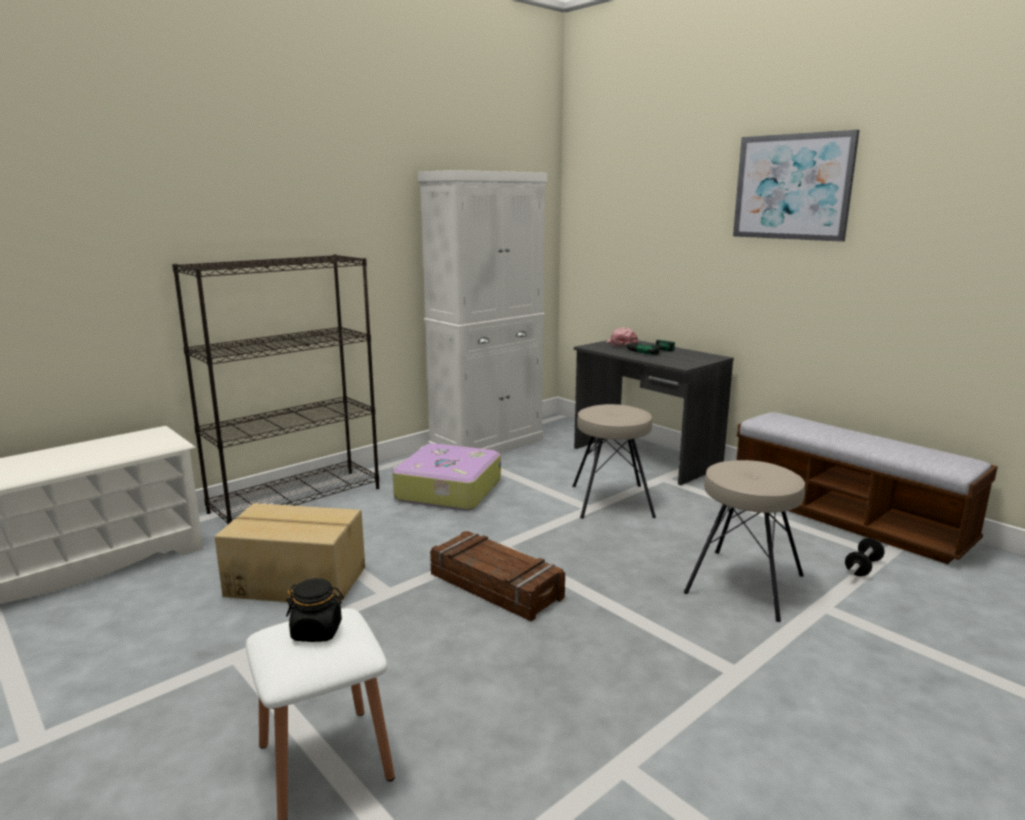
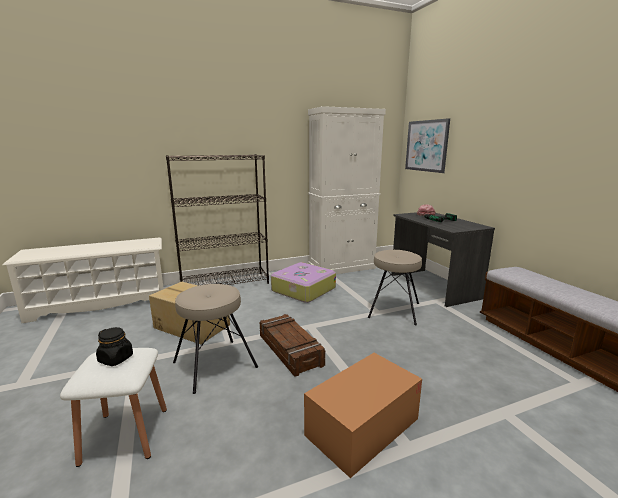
camera: 20 degrees right, 0 degrees up
beige stool [684,460,805,622] -> beige stool moved to [173,284,258,394]
picture [733,130,860,242] -> picture moved to [405,118,450,173]
dumbbell [845,538,884,576] -> none
none -> cardboard box [304,353,422,478]

